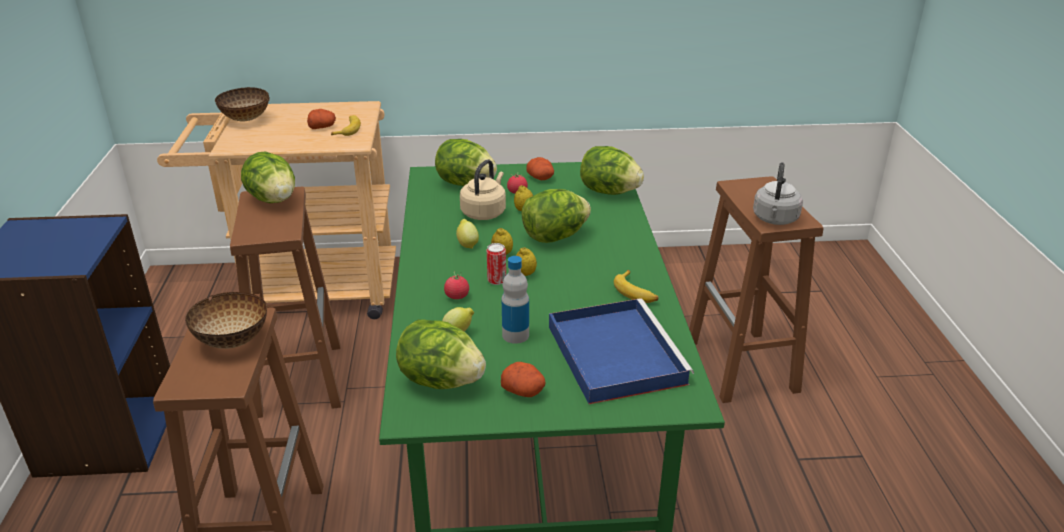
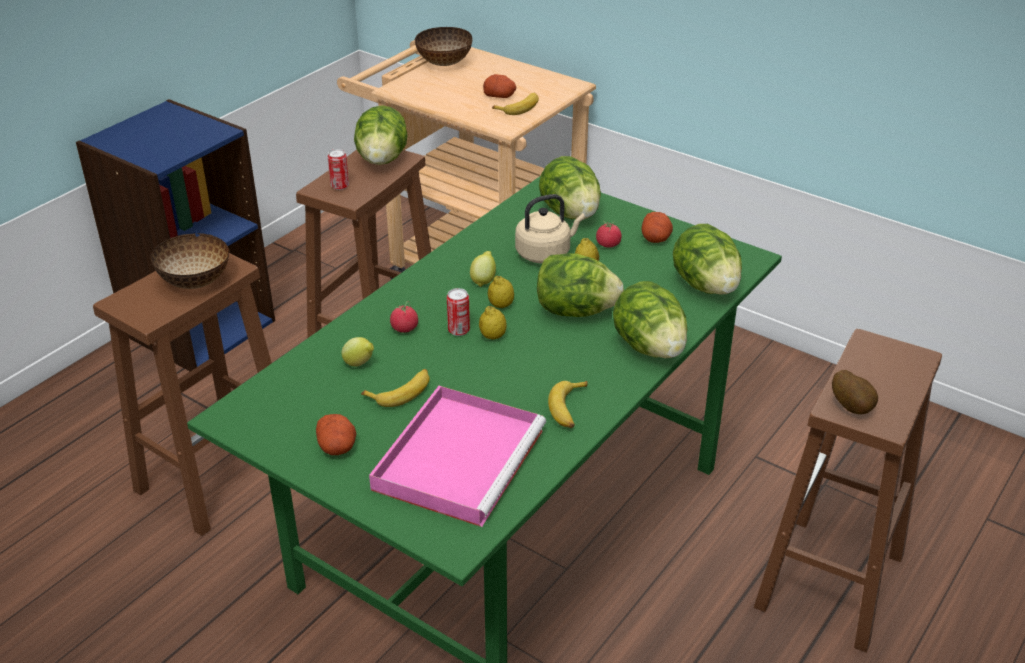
camera: 40 degrees right, 5 degrees up
lettuce [396,319,486,389] -> lettuce moved to [613,281,687,358]
bottle [502,256,529,344] -> banana [361,369,430,407]
blue tray [549,299,694,404] -> pink tray [369,386,546,527]
grey kettle [753,162,803,225] -> potato [832,370,878,414]
none -> can [328,149,349,190]

